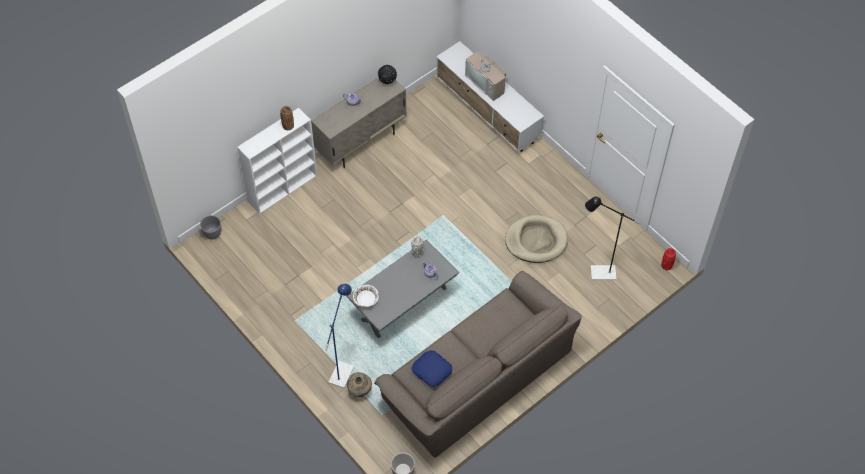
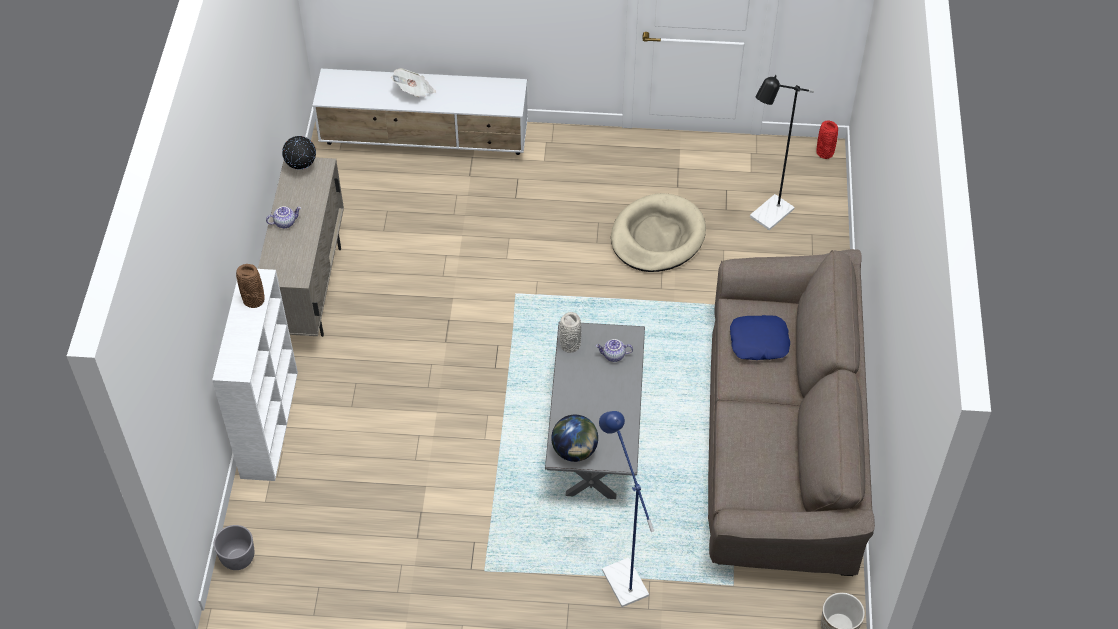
camera: 45 degrees left, 5 degrees down
beige vase [347,372,372,397] -> none
white bowl [353,285,379,308] -> globe [551,415,598,462]
blue pillow [412,350,452,387] -> blue pillow moved to [730,315,790,360]
television [465,45,506,101] -> newspaper [391,68,436,97]

